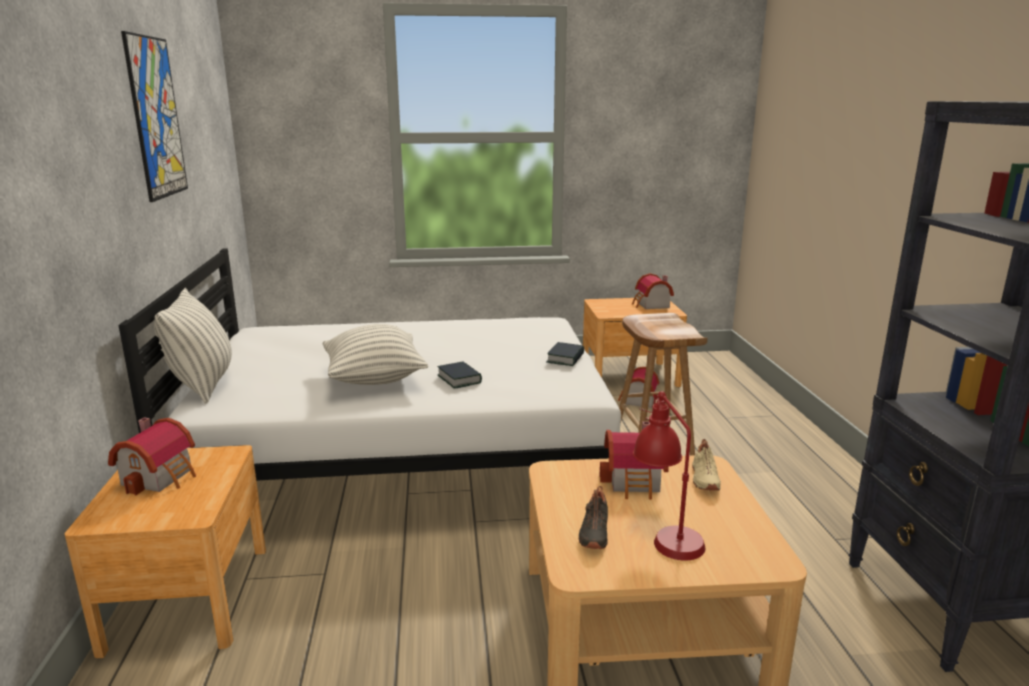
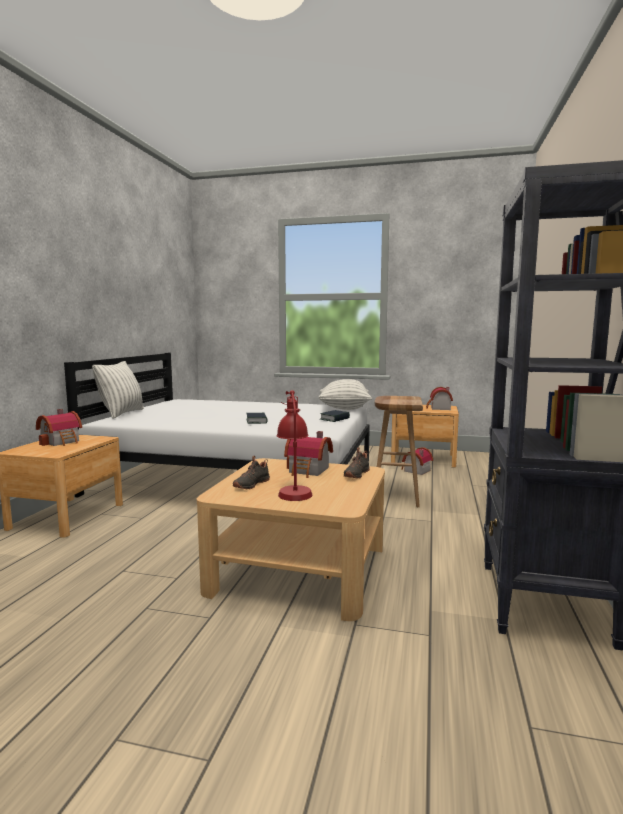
camera: 20 degrees right, 10 degrees down
picture [121,31,188,202] -> none
pillow [323,324,428,385] -> pillow moved to [319,379,372,410]
beige shoe [692,439,721,491] -> black shoe [344,447,370,479]

